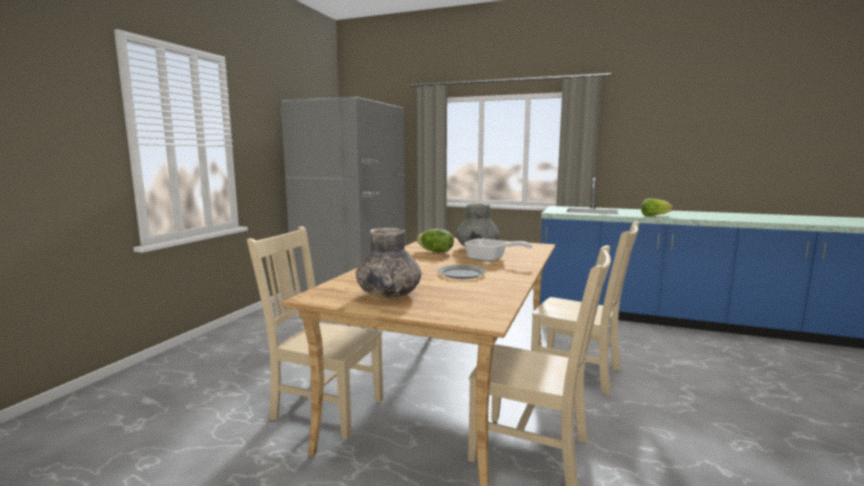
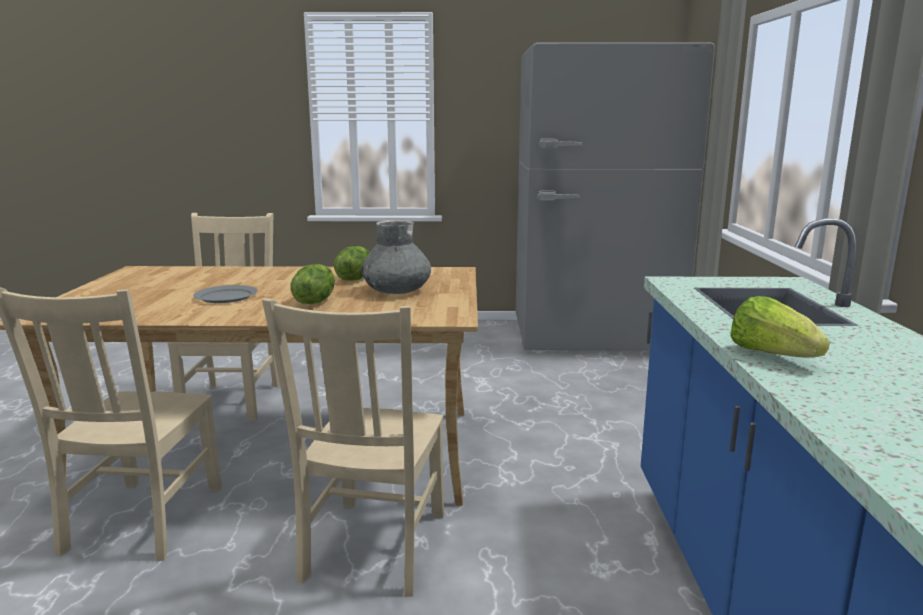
camera: 70 degrees right, 5 degrees up
grey vase [356,228,422,298] -> none
frying pan [464,238,533,262] -> lettuce [290,264,335,304]

